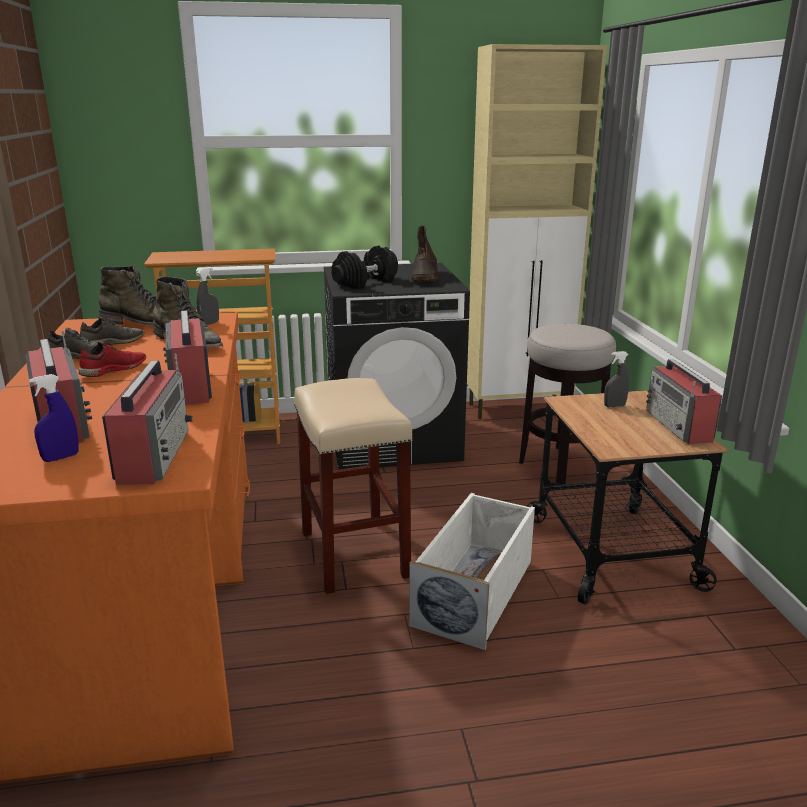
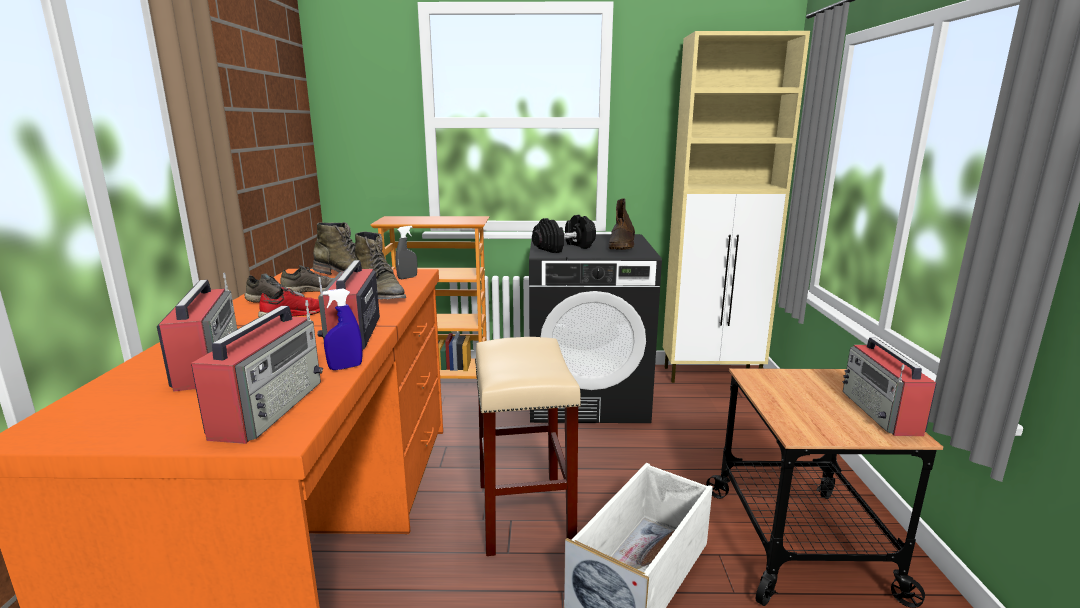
camera: 10 degrees right, 5 degrees down
blue spray bottle [29,374,79,462] -> blue spray bottle moved to [323,289,362,370]
stool [519,324,616,485] -> none
grey spray bottle [604,351,629,407] -> none

